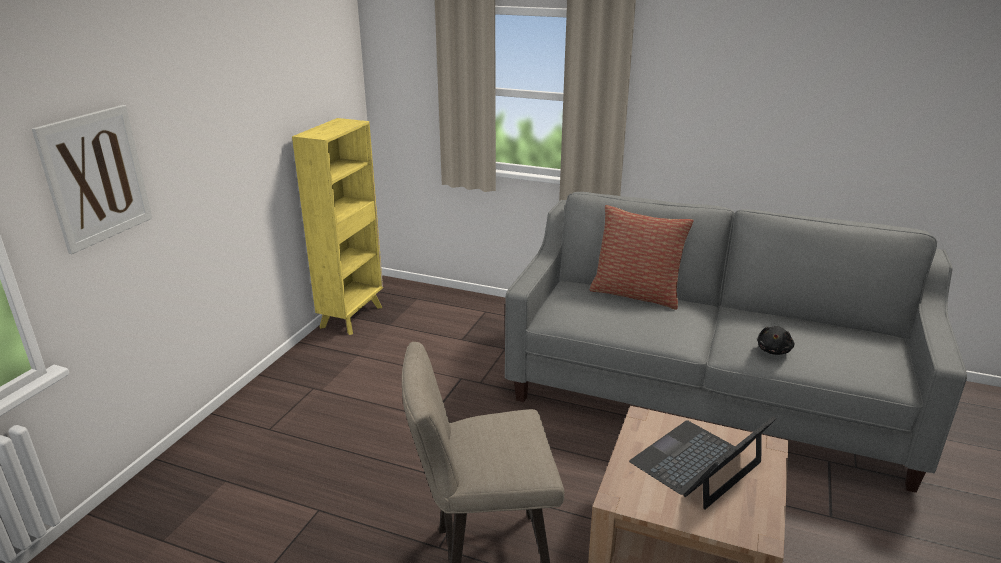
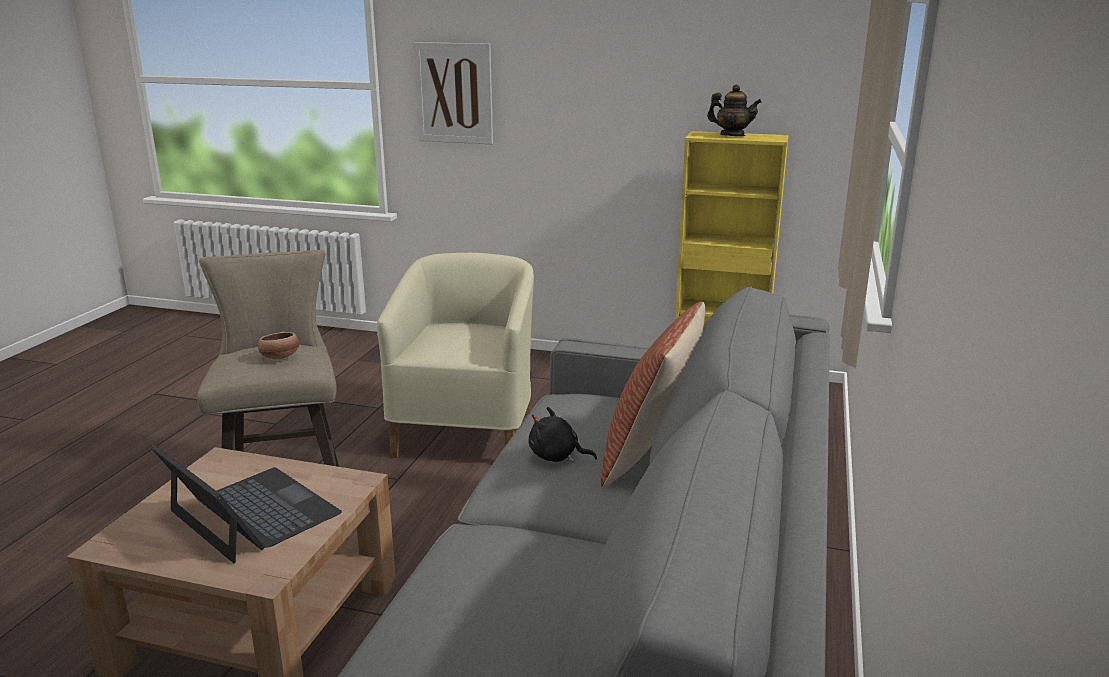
camera: 85 degrees right, 5 degrees down
black plush toy [757,326,794,355] -> black plush toy moved to [529,407,597,462]
none -> bowl [258,331,300,359]
none -> beige armchair [377,253,534,458]
none -> teapot [707,84,762,136]

